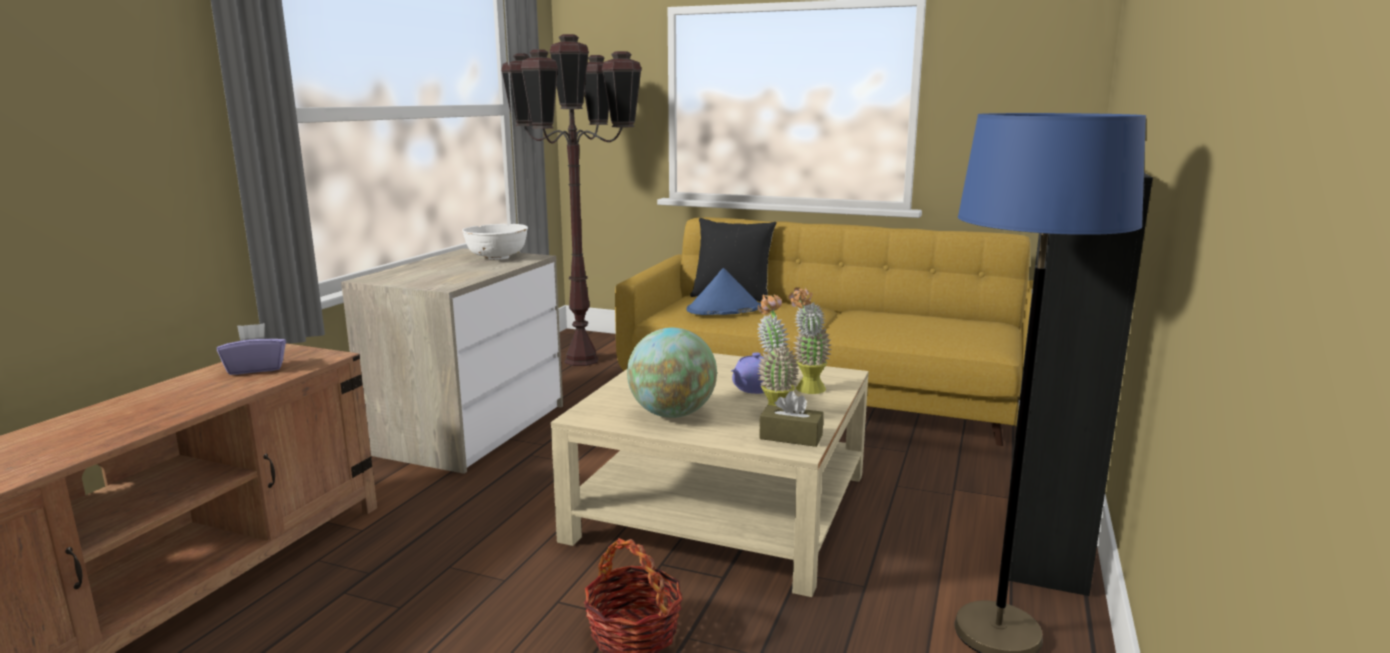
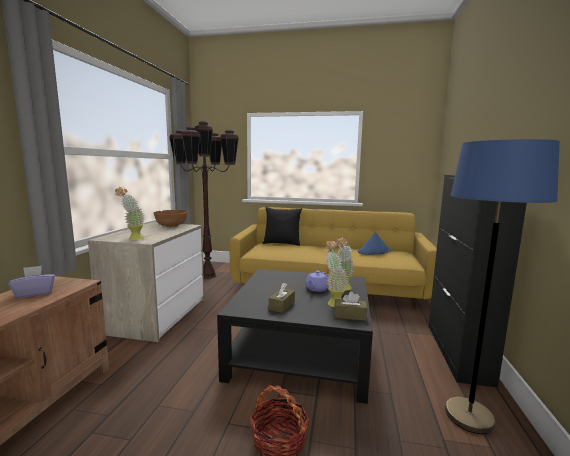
camera: 10 degrees left, 5 degrees down
white bowl [462,224,528,260] -> brown bowl [153,210,188,228]
beige coffee table [551,353,869,597] -> black coffee table [217,269,373,404]
globe [627,328,717,418] -> brown tissue box [269,283,295,313]
blue hat [687,268,761,315] -> blue hat moved to [358,232,391,255]
none -> potted plant [115,187,145,240]

